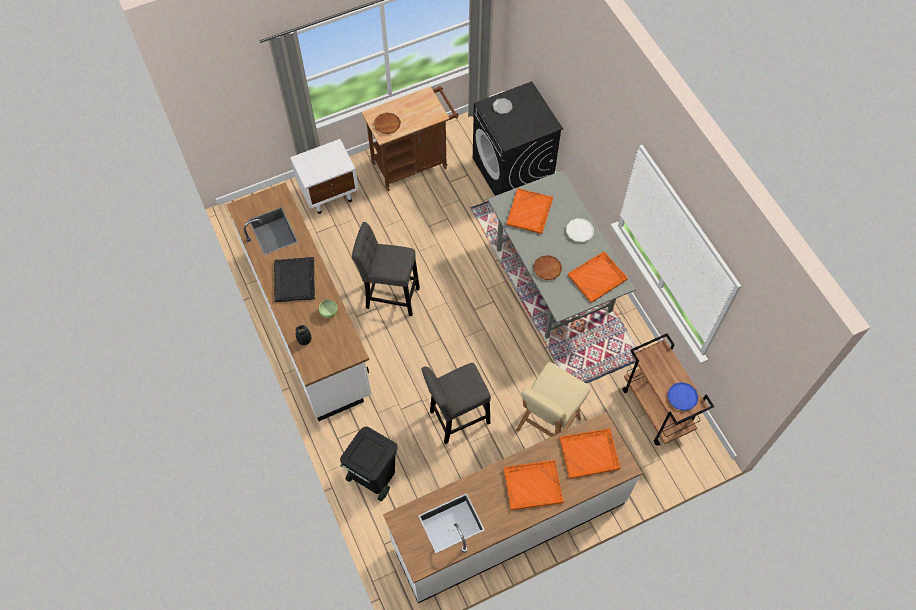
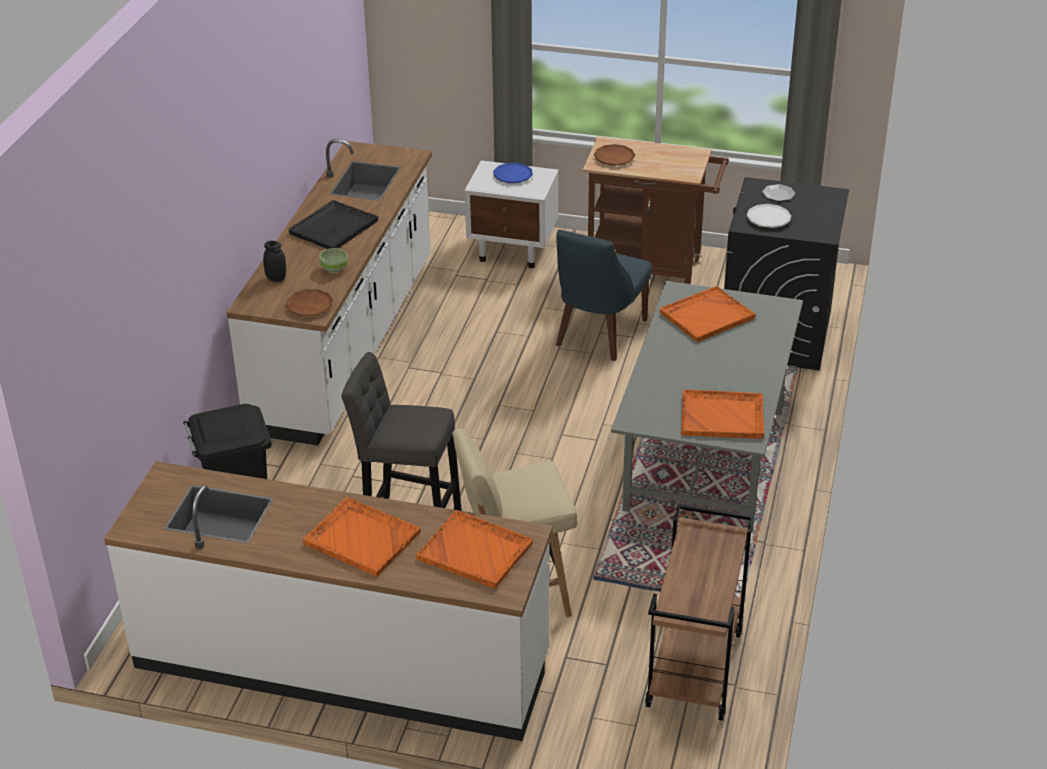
camera: 40 degrees right, 25 degrees down
grey stool [352,222,420,316] -> none
brown plate [533,255,562,280] -> brown plate moved to [286,289,333,316]
white plate [566,218,594,242] -> white plate moved to [746,204,791,228]
blue plate [667,382,698,411] -> blue plate moved to [493,163,533,183]
none -> blue chair [556,230,652,361]

